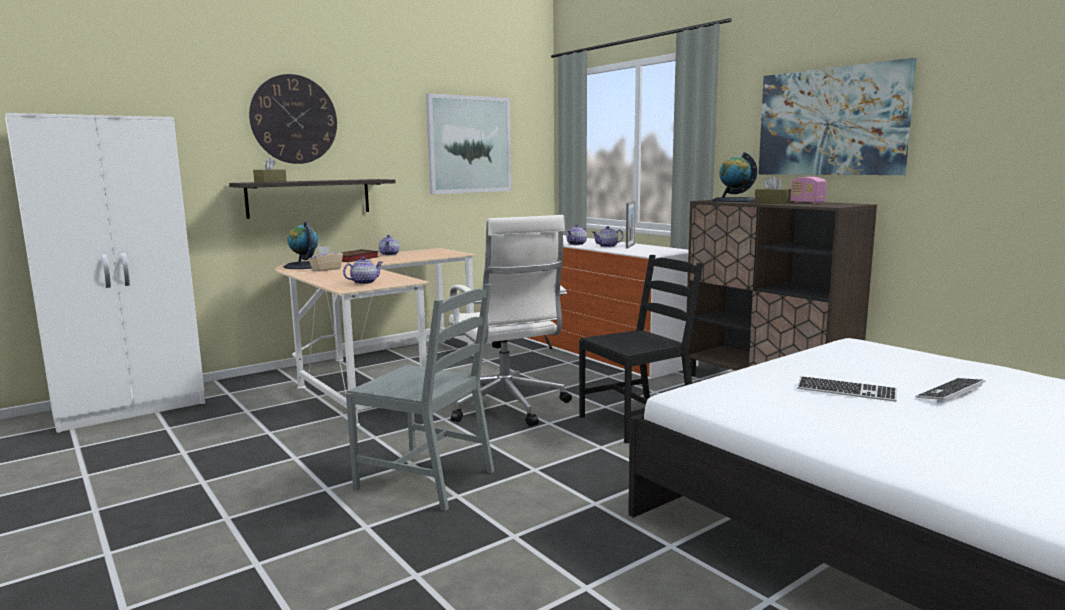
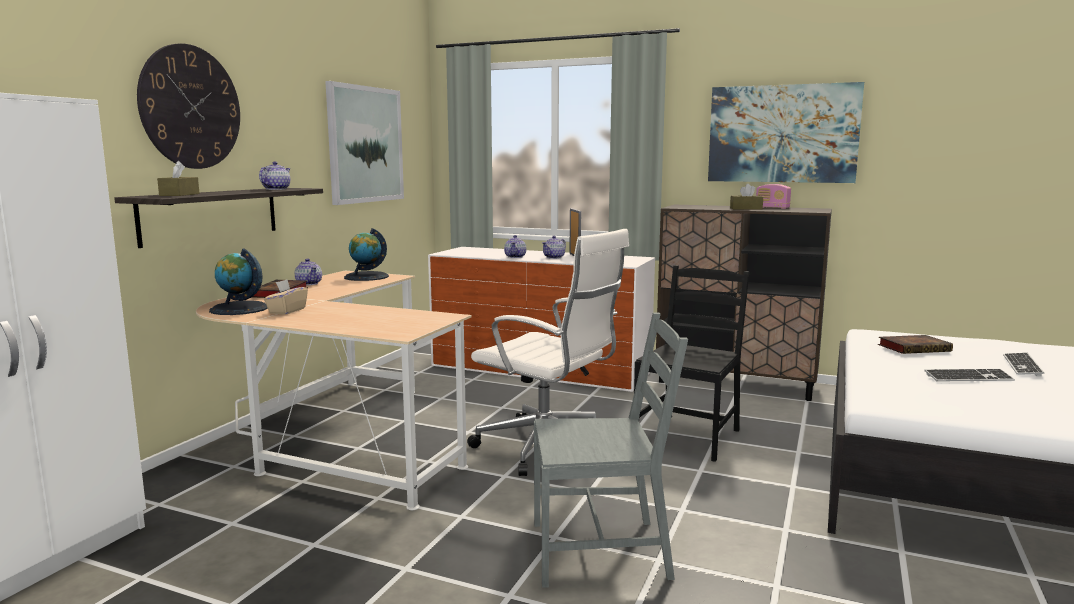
camera: 30 degrees left, 0 degrees up
teapot [343,257,382,284] -> teapot moved to [259,161,291,190]
globe [712,152,757,202] -> globe moved to [344,228,389,281]
none -> book [878,335,953,354]

